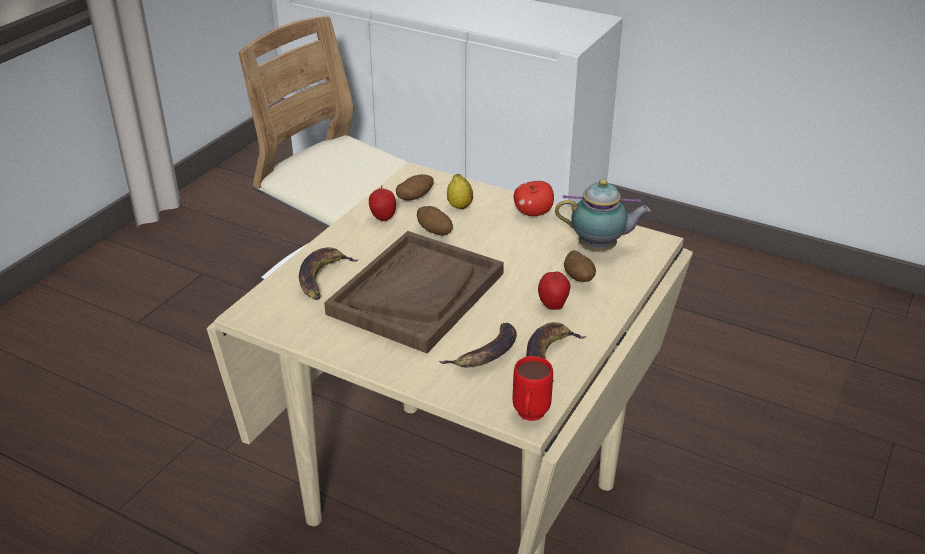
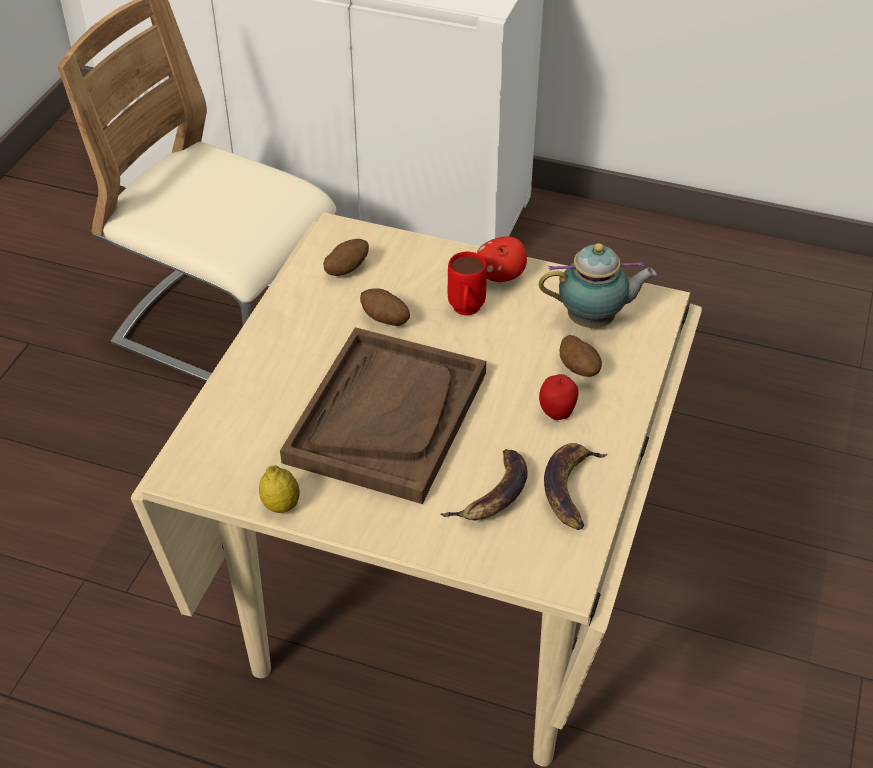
camera: 10 degrees left, 10 degrees up
banana [299,247,359,300] -> none
apple [369,185,396,221] -> none
lemon [447,174,473,209] -> lemon moved to [259,465,300,513]
red mug [513,356,553,421] -> red mug moved to [448,252,487,316]

